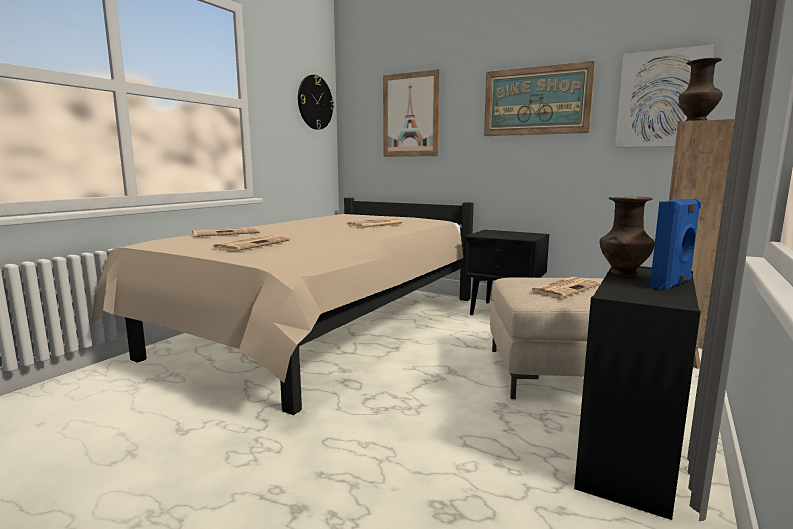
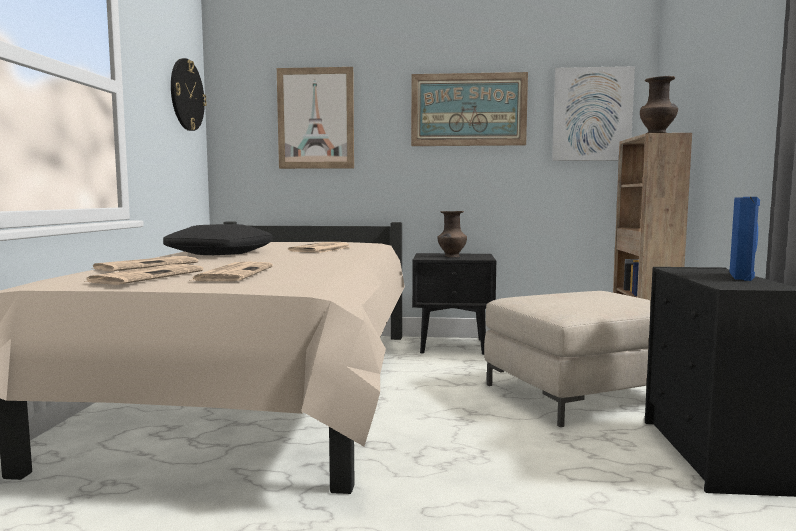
camera: 25 degrees left, 5 degrees down
newspaper [530,277,601,298] -> newspaper moved to [84,264,203,285]
brown vase [600,197,655,276] -> brown vase moved to [437,211,467,257]
none -> black pillow [163,224,273,255]

